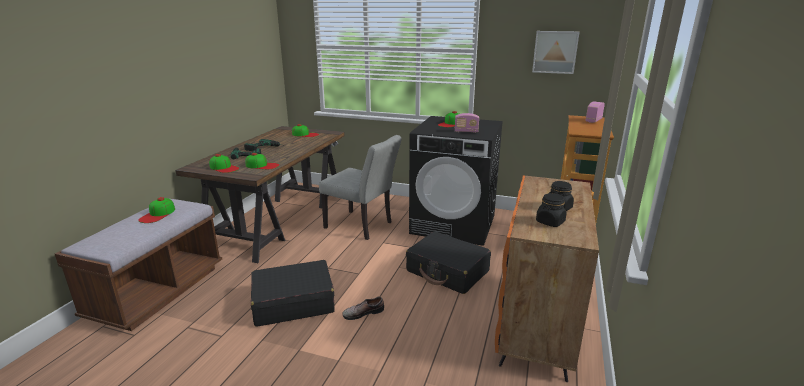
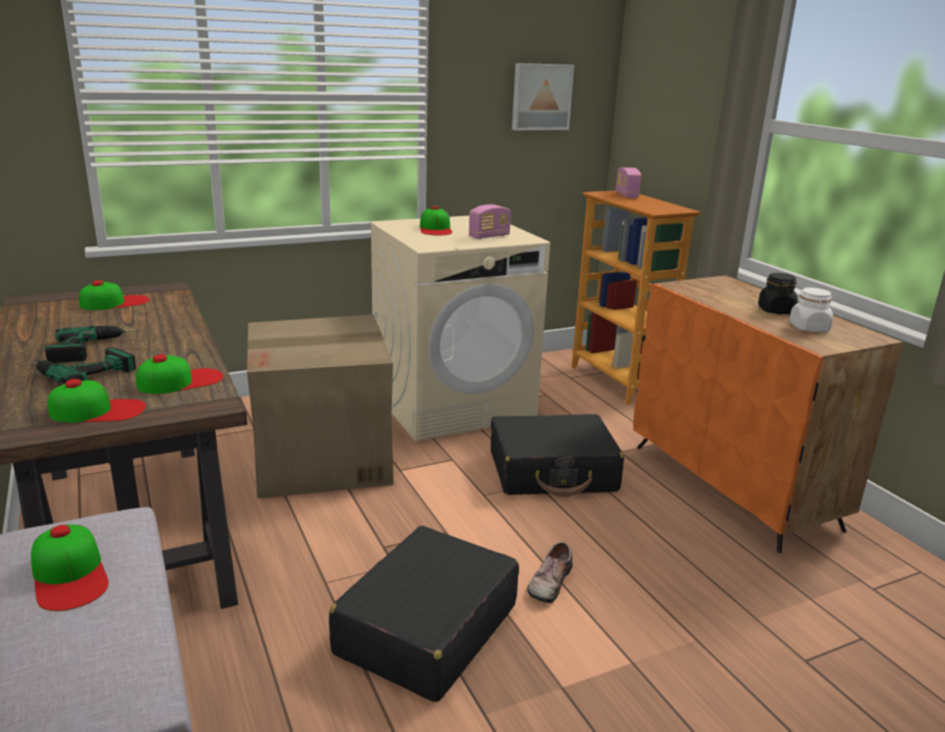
camera: 45 degrees left, 0 degrees up
grey chair [319,135,402,240] -> cardboard box [247,314,394,499]
black washing machine [409,116,503,246] -> beige washing machine [370,216,550,442]
black jar [536,193,567,227] -> white jar [789,287,833,332]

